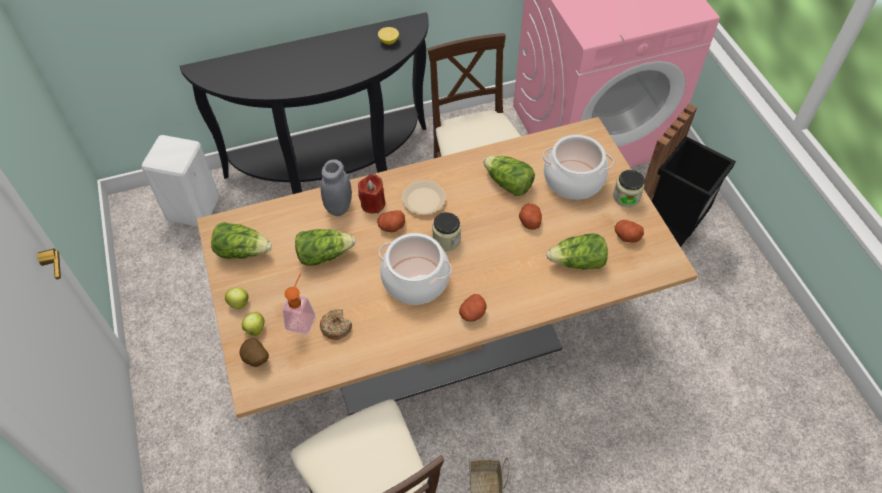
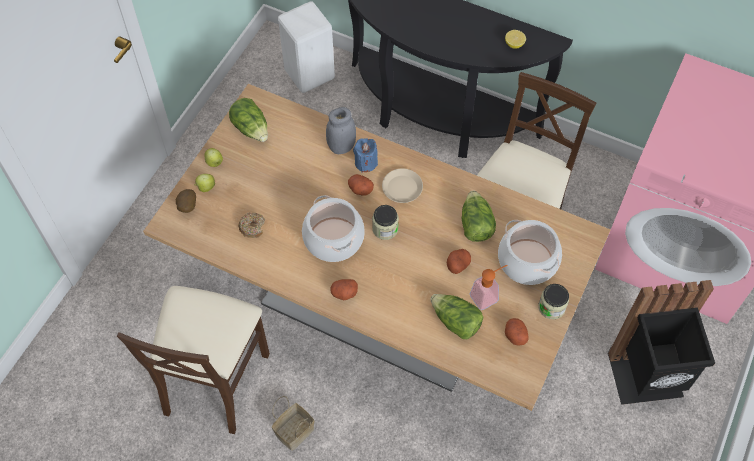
camera: 45 degrees right, 5 degrees up
soap dispenser [283,273,315,334] -> soap dispenser moved to [470,265,508,310]
lettuce [295,229,356,266] -> none
red candle [358,174,385,214] -> blue candle [353,138,378,173]

